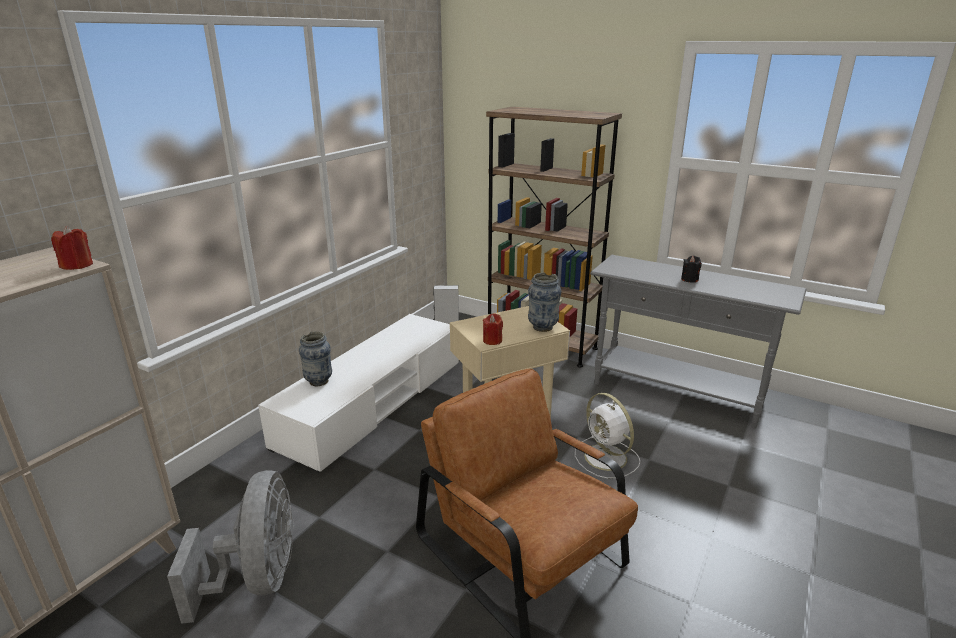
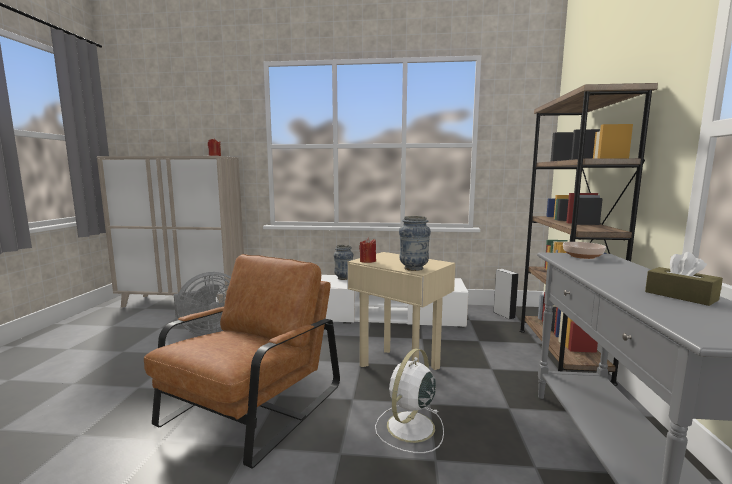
camera: 65 degrees right, 15 degrees down
black candle [681,256,702,283] -> none
none -> bowl [563,242,606,259]
none -> brown tissue box [645,252,723,306]

